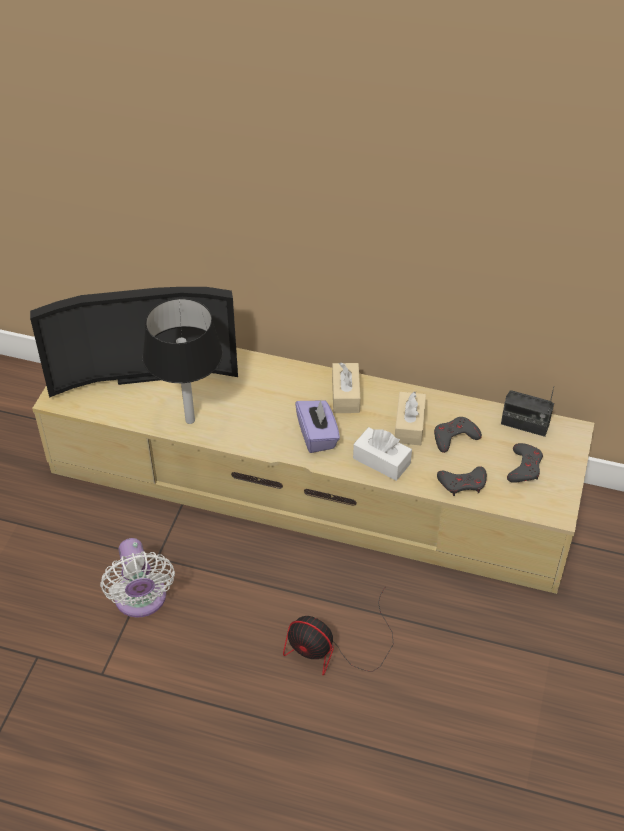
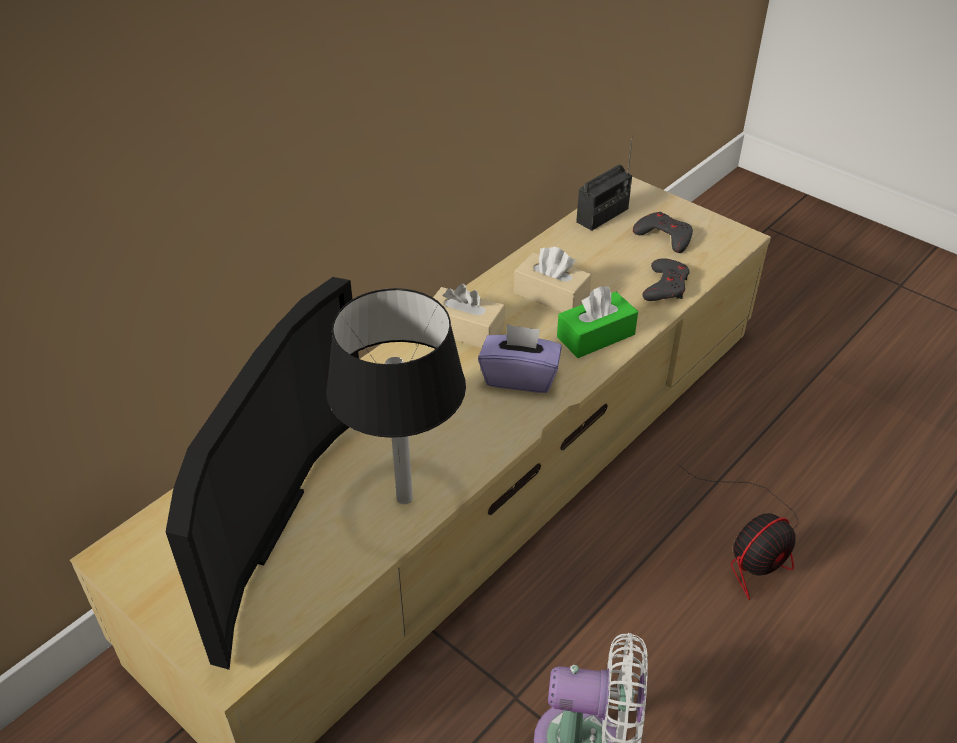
camera: 65 degrees left, 5 degrees down
white tissue box [353,427,412,481] -> green tissue box [557,286,638,358]
grey game controller [434,417,482,453] -> none

